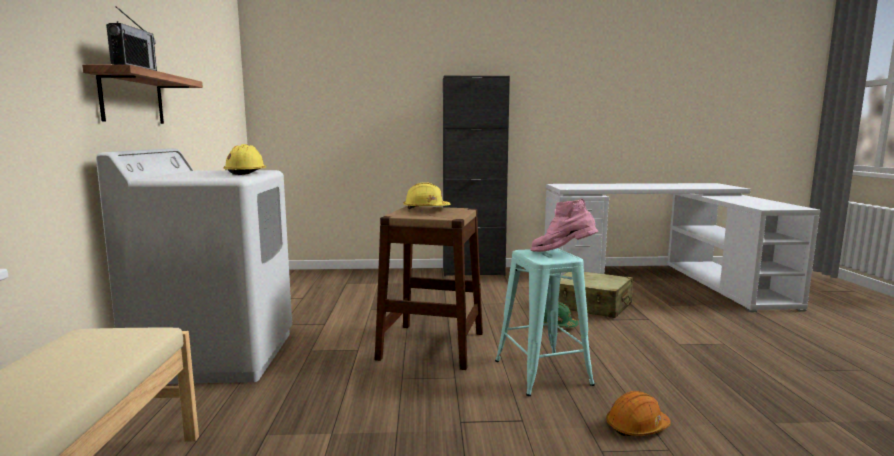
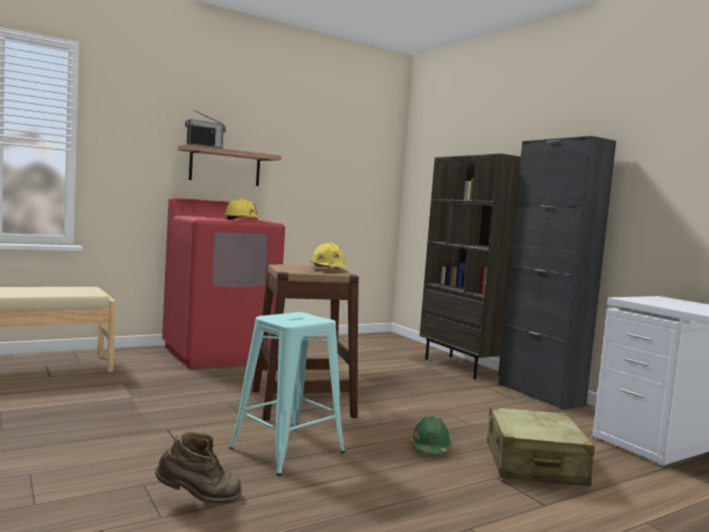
camera: 60 degrees right, 5 degrees down
white washing machine [96,148,292,384] -> red washing machine [162,198,285,369]
pink boot [530,198,598,252] -> none
orange hard hat [606,391,671,436] -> brown boot [155,431,242,504]
none -> brown bookcase [420,153,521,379]

